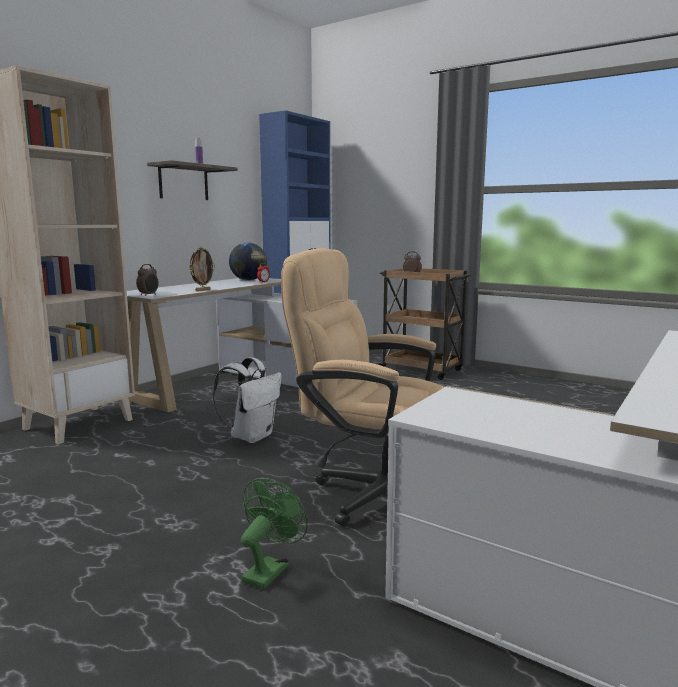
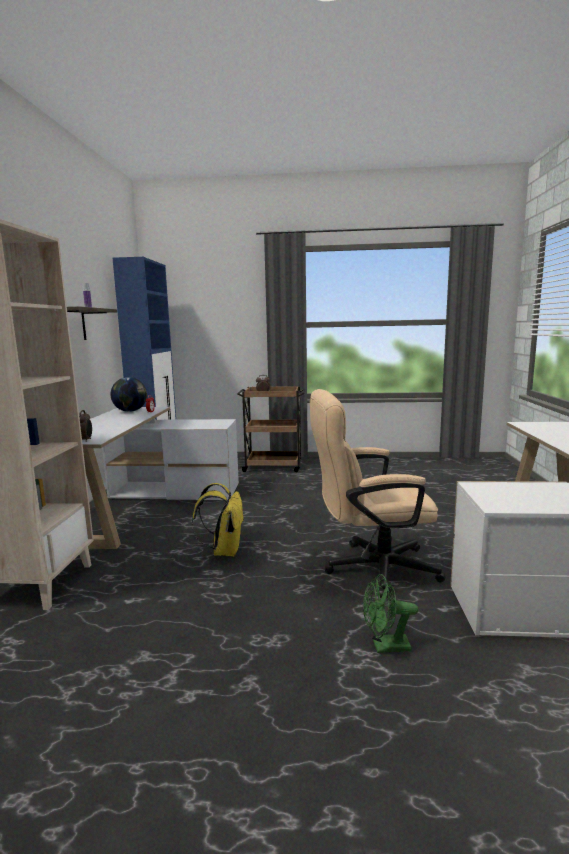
camera: 30 degrees left, 0 degrees up
picture frame [189,246,215,291] -> none
white backpack [213,357,281,443] -> yellow backpack [192,483,244,557]
green fan [241,478,308,589] -> green fan turned 90 degrees counterclockwise [363,574,418,653]

